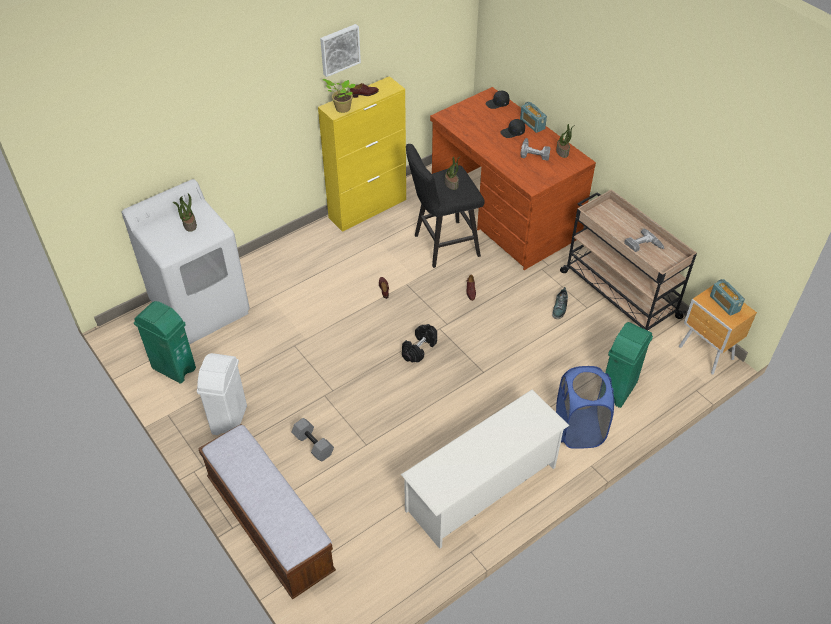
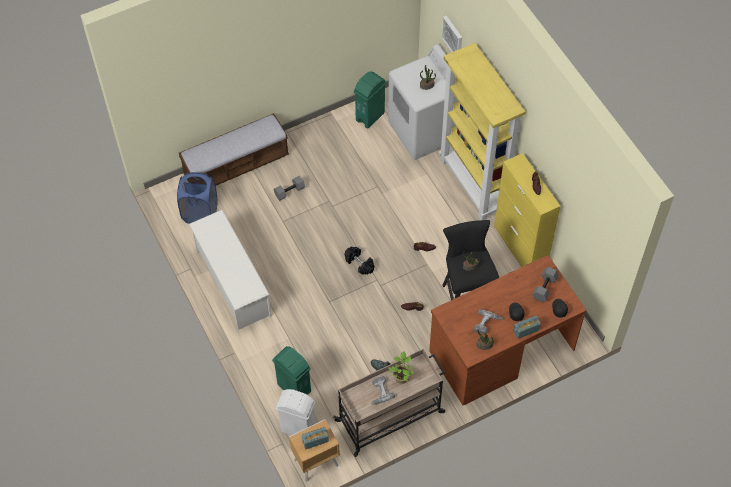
camera: 100 degrees right, 10 degrees up
white trash can [197,353,247,435] -> white trash can moved to [276,389,316,435]
picture [320,24,361,77] -> picture moved to [442,16,462,52]
potted plant [322,79,355,113] -> potted plant moved to [388,351,413,384]
blue laundry basket [556,366,614,449] -> blue laundry basket moved to [177,172,217,224]
none -> yellow bookcase [439,43,526,220]
none -> grey dumbbell [532,267,559,302]

